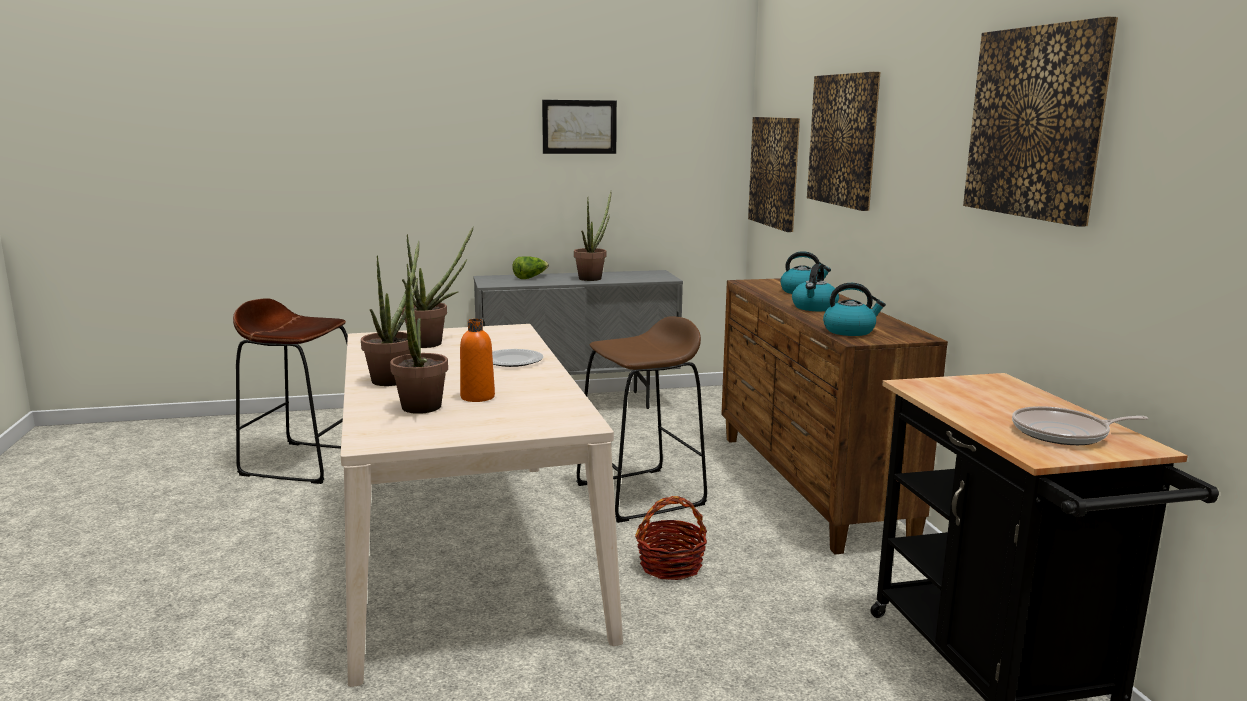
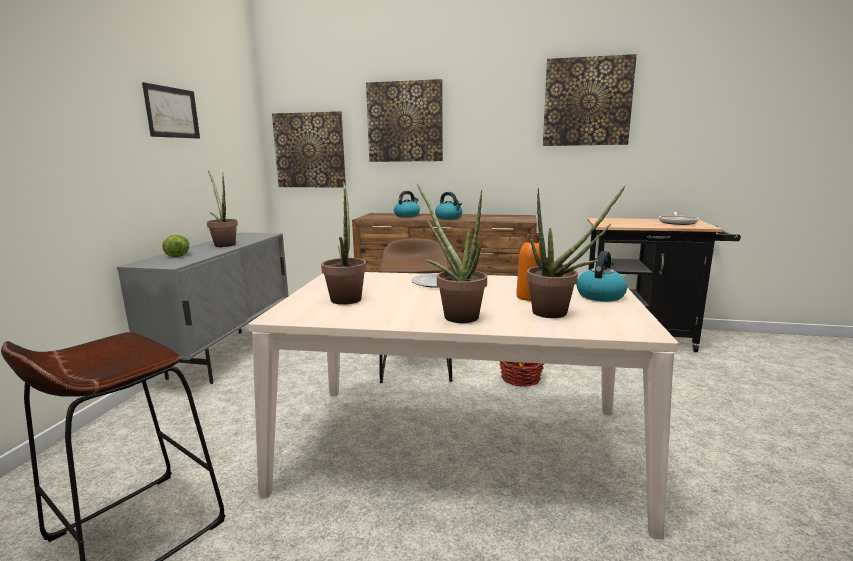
camera: 65 degrees left, 0 degrees up
kettle [823,283,886,336] -> kettle moved to [576,251,628,302]

